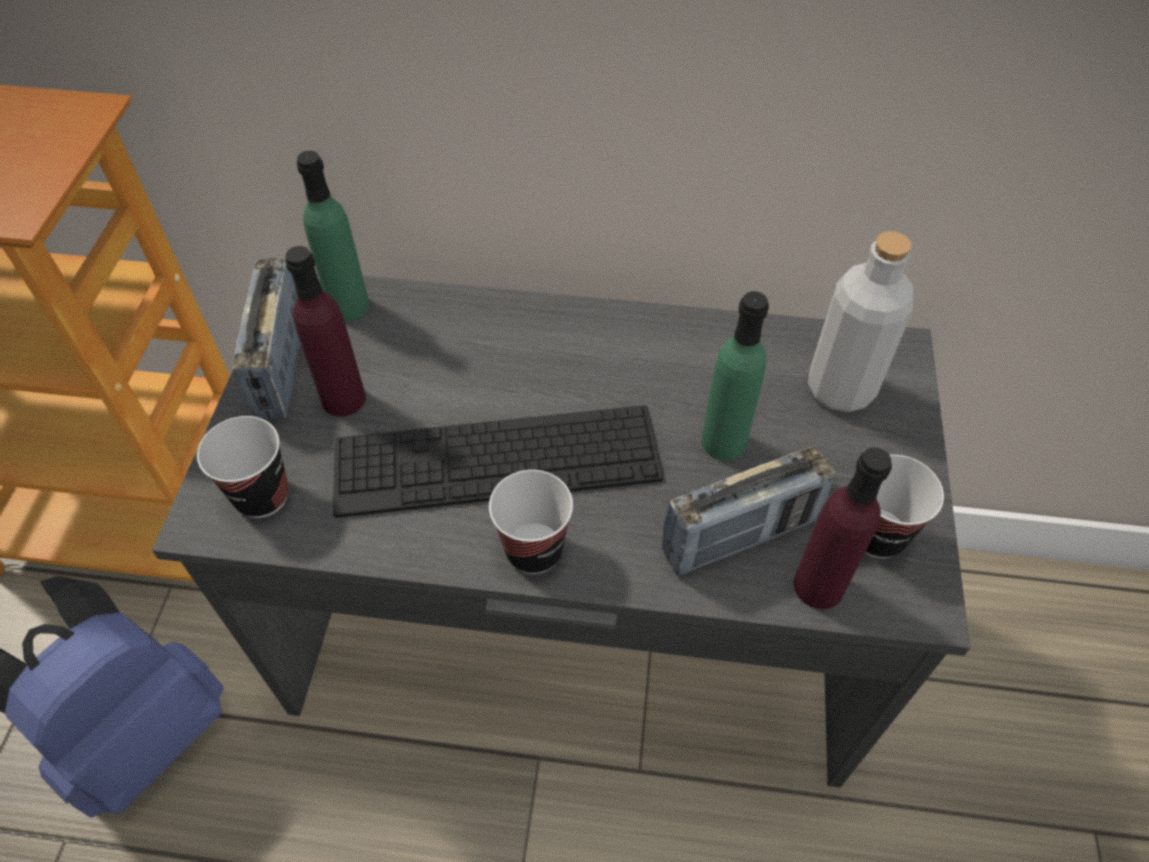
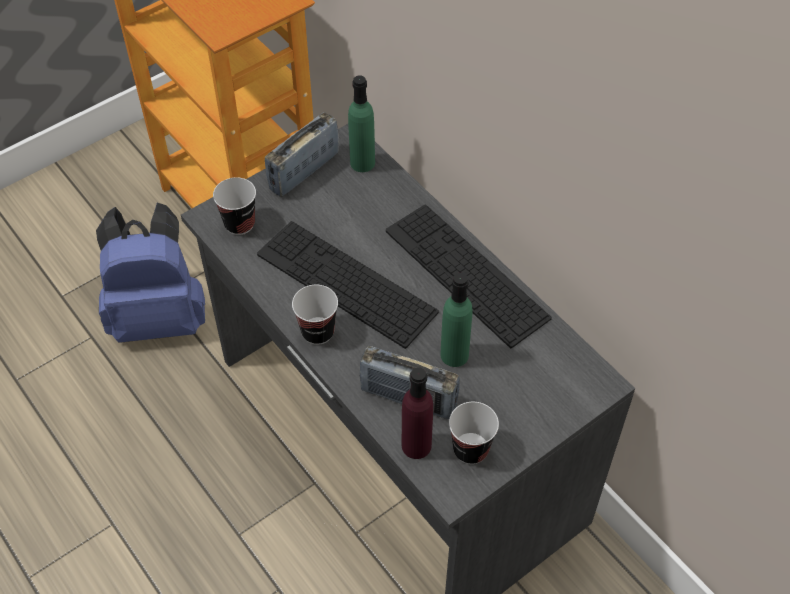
camera: 45 degrees right, 0 degrees up
purple bottle [285,246,366,417] -> none
grey bottle [808,231,914,412] -> none
none -> keyboard [386,205,552,348]

